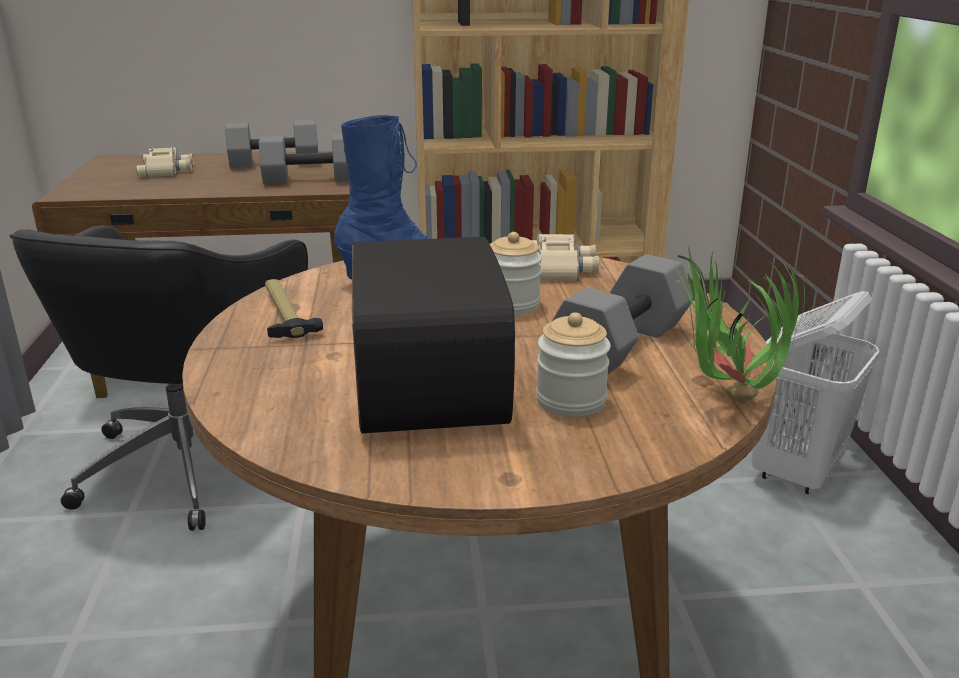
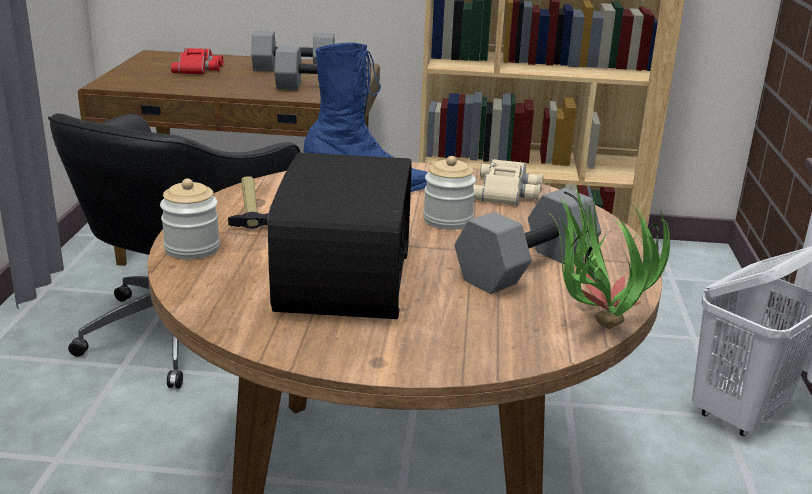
camera: 10 degrees right, 0 degrees up
beige binoculars [136,147,194,177] -> red binoculars [171,48,223,74]
jar [536,312,611,417] -> jar moved to [160,179,220,260]

